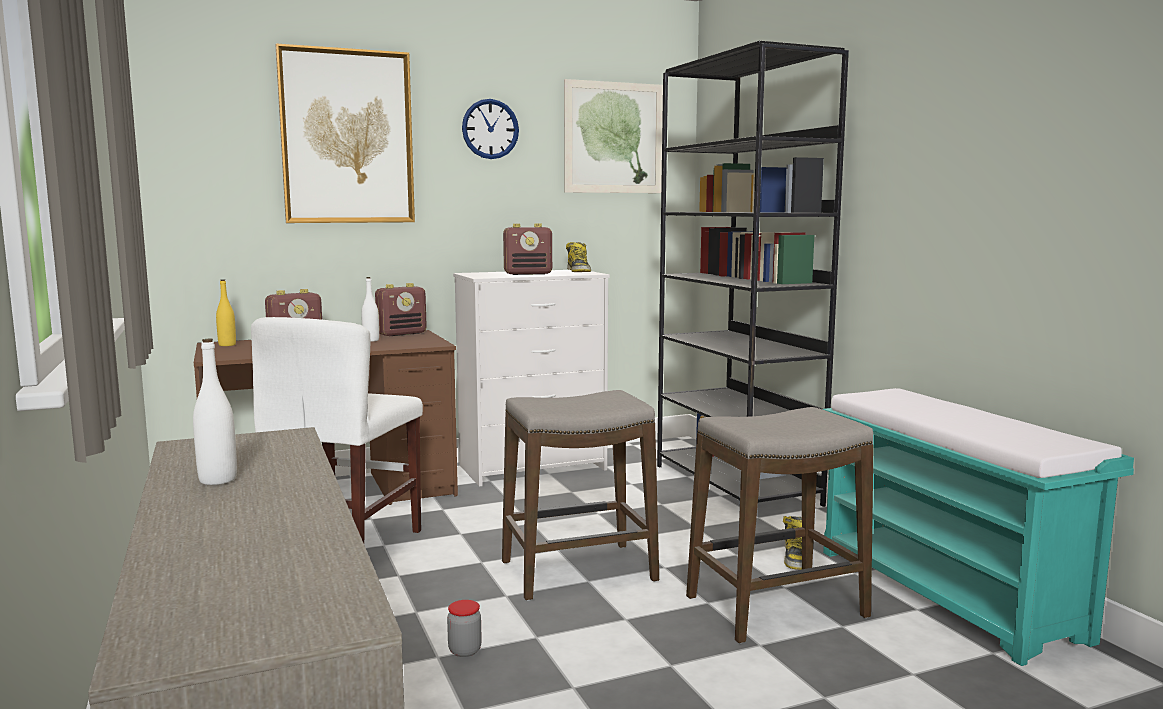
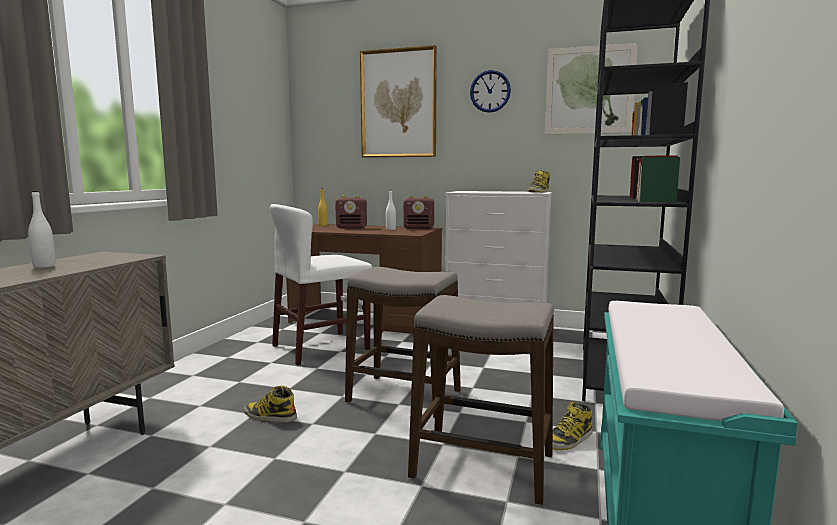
camera: 40 degrees right, 0 degrees up
jar [447,600,482,657] -> boot [244,386,297,423]
radio [503,223,552,275] -> none

